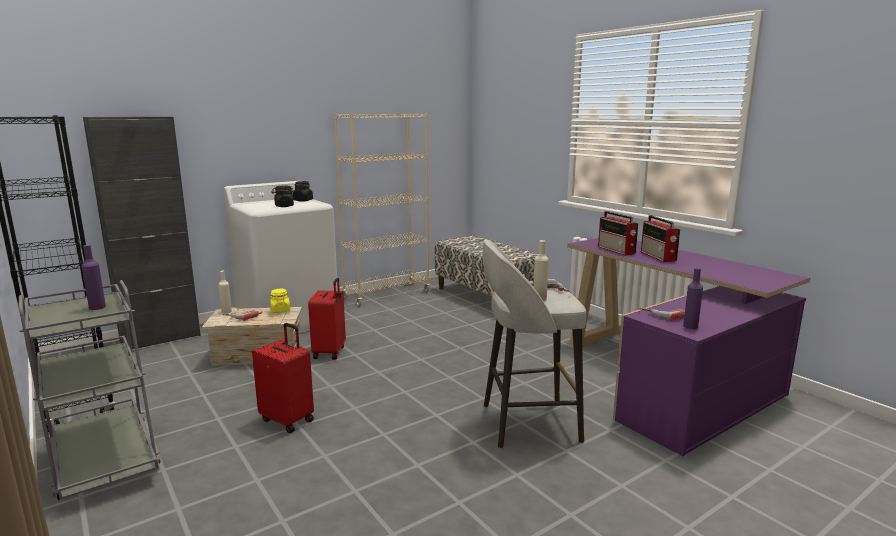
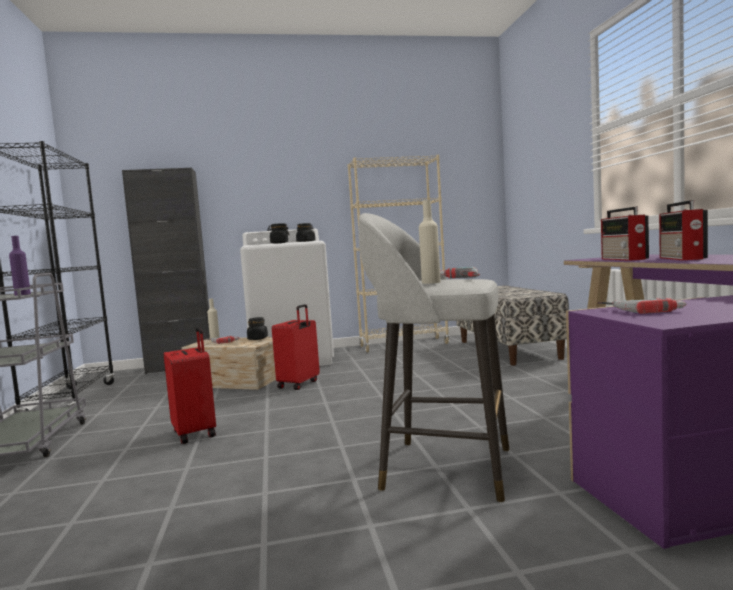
camera: 25 degrees right, 10 degrees down
yellow jar [270,289,290,313] -> black jar [247,317,268,340]
purple bottle [683,268,703,329] -> none

